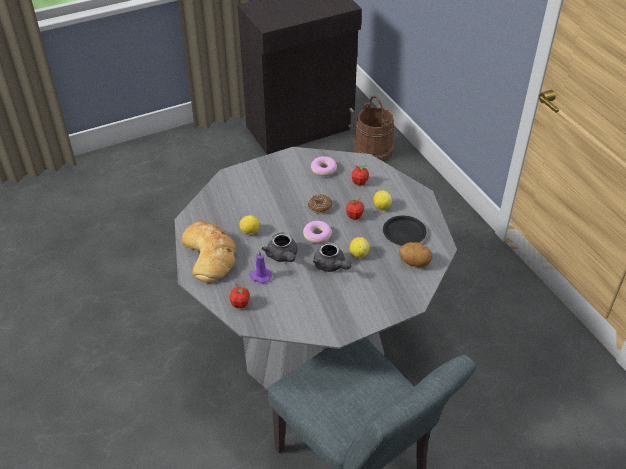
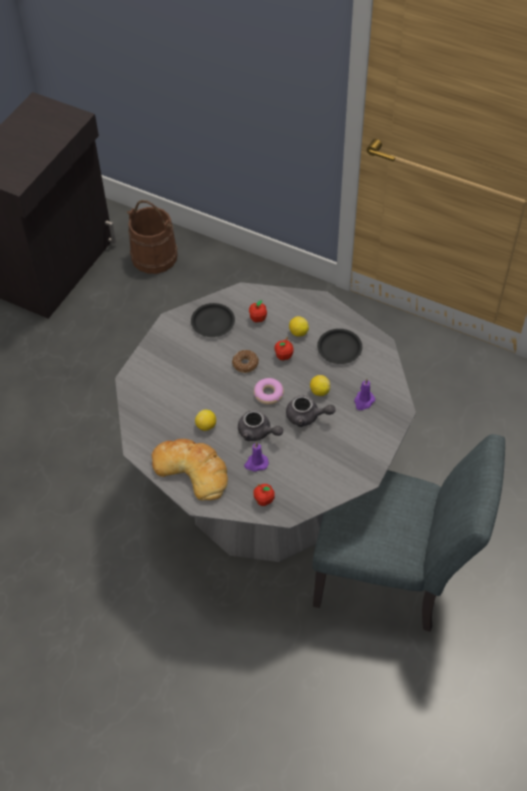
camera: 35 degrees left, 10 degrees up
donut [311,156,337,176] -> black plate [191,303,235,337]
potato [398,242,433,267] -> none
none -> purple candle [354,378,375,410]

